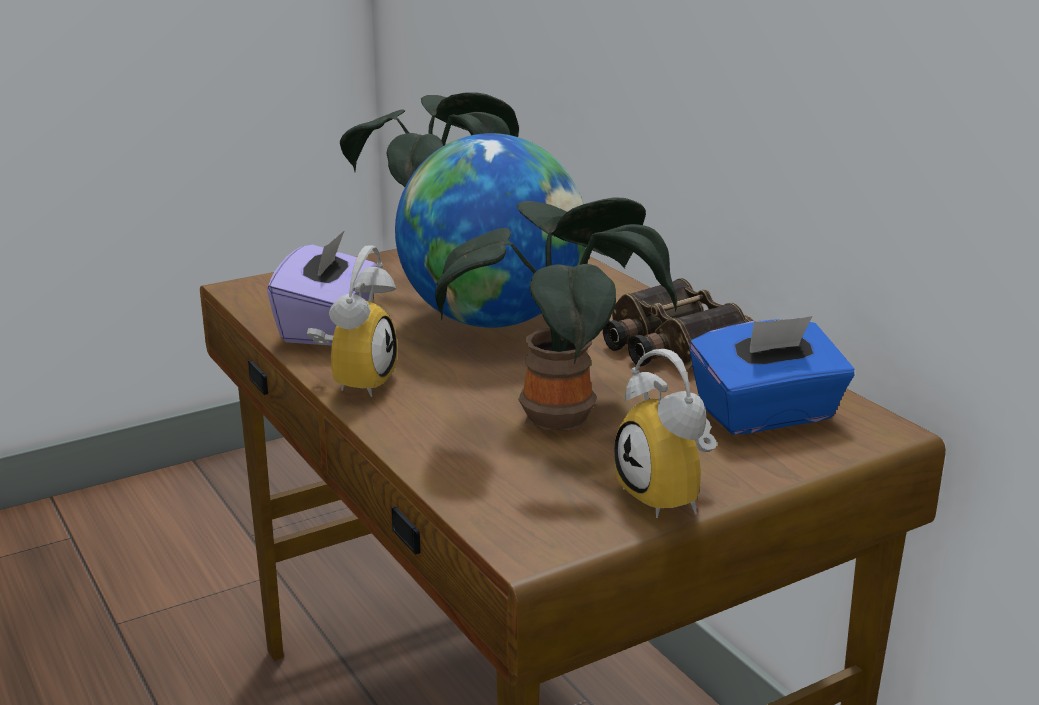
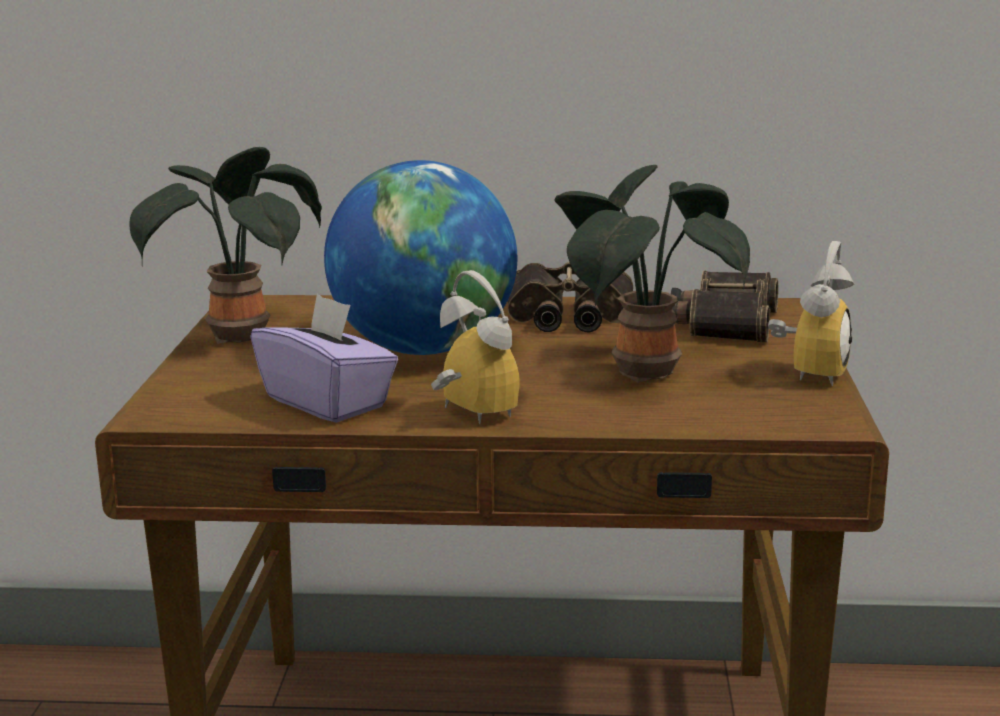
camera: 55 degrees left, 5 degrees down
alarm clock [614,349,717,518] -> alarm clock turned 75 degrees counterclockwise [768,241,854,386]
blue tissue box [689,316,854,435] -> binoculars [671,271,778,342]

